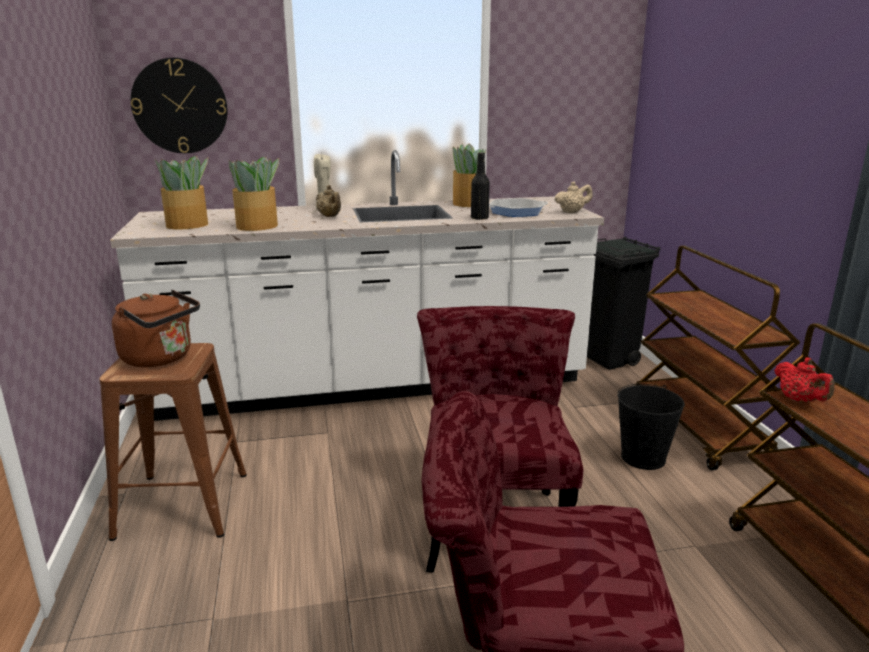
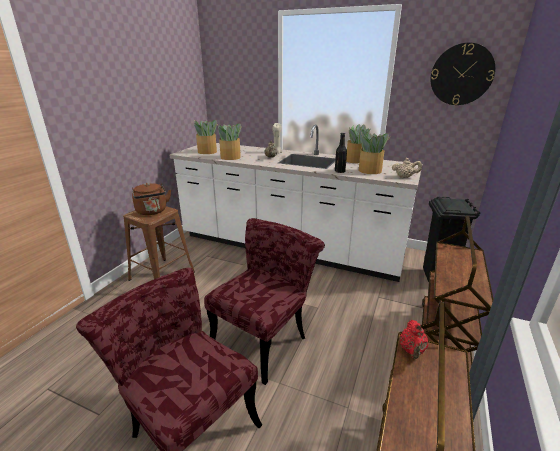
camera: 35 degrees right, 5 degrees up
wall clock [131,58,227,153] -> wall clock moved to [430,43,495,105]
frying pan [489,198,548,217] -> potted plant [359,133,391,174]
black bucket [617,384,685,470] -> none

